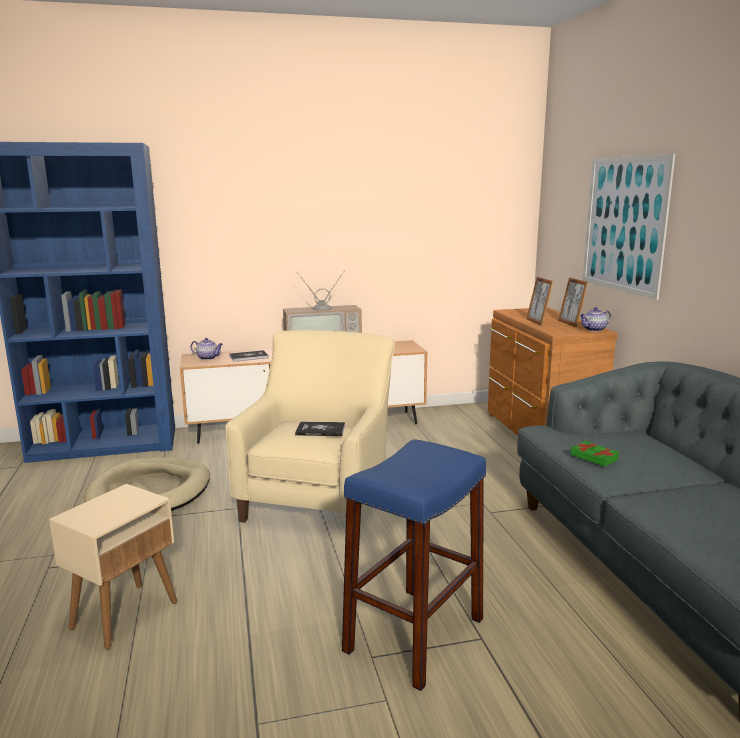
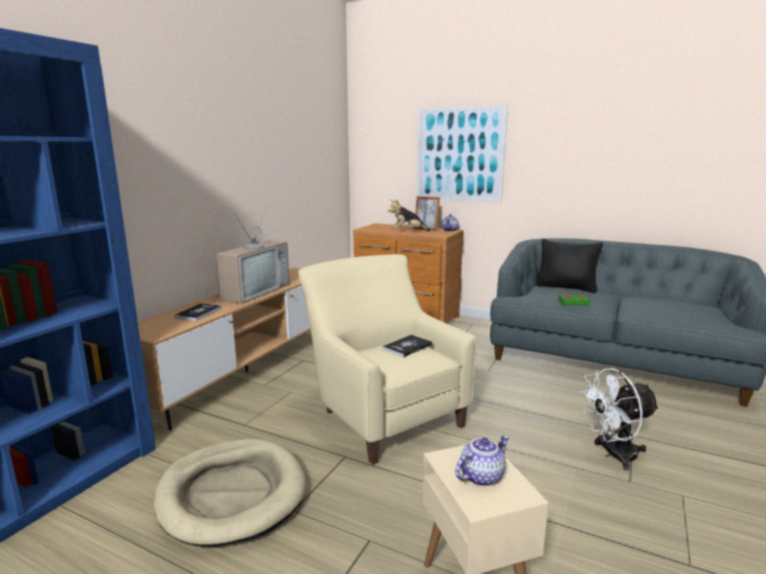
camera: 50 degrees left, 0 degrees up
teapot [190,338,223,360] -> teapot moved to [455,435,509,486]
blue stool [342,439,486,691] -> white fan [580,368,660,471]
picture frame [526,277,554,326] -> plush toy [388,199,430,231]
none -> black pillow [537,239,603,293]

